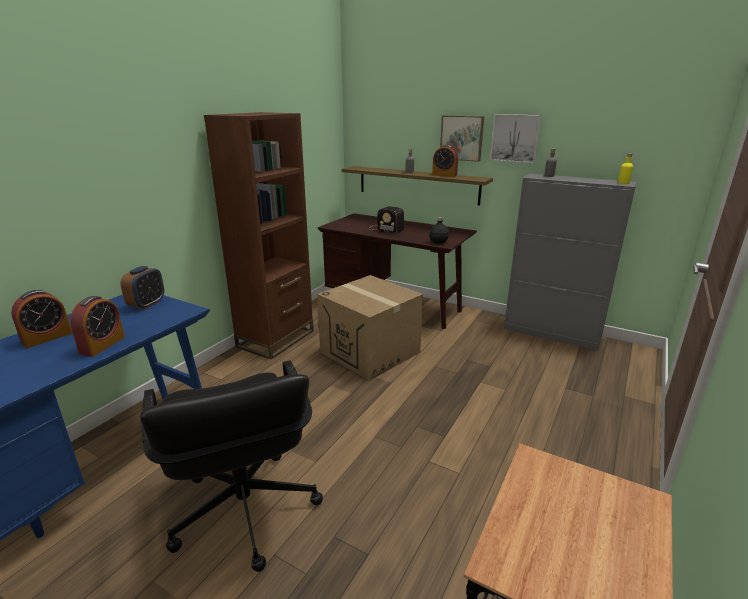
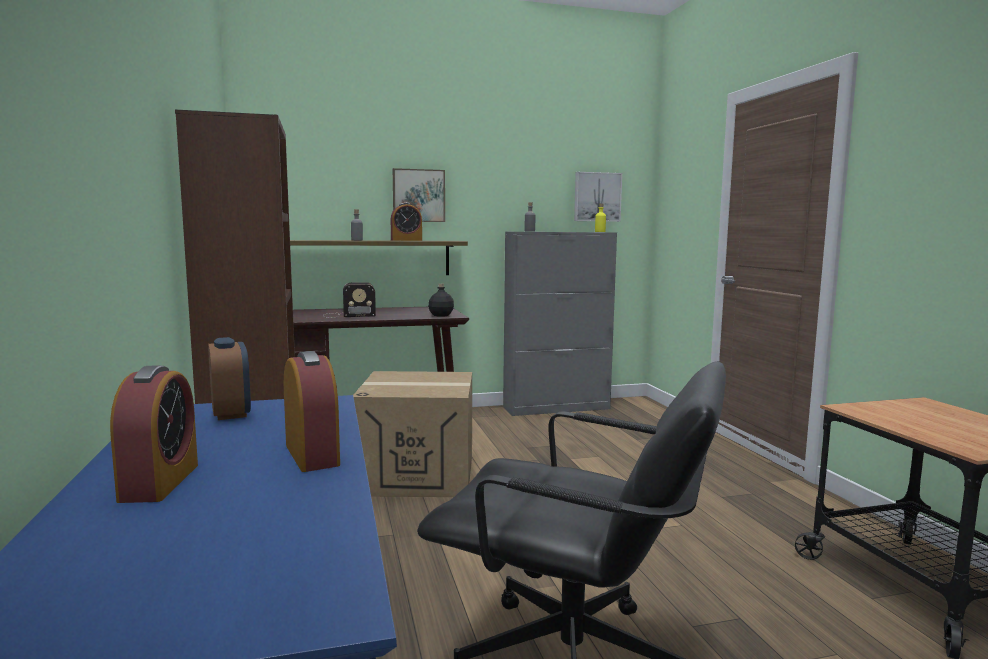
camera: 45 degrees left, 15 degrees down
picture [490,114,541,163] -> picture moved to [574,172,622,222]

